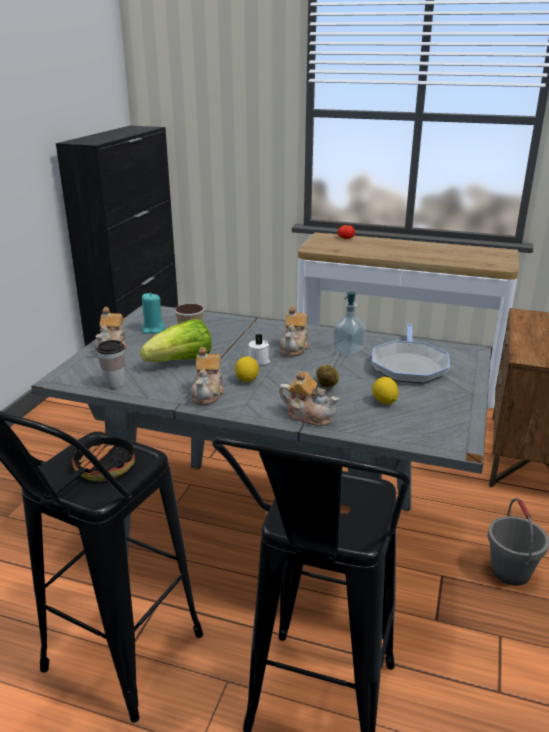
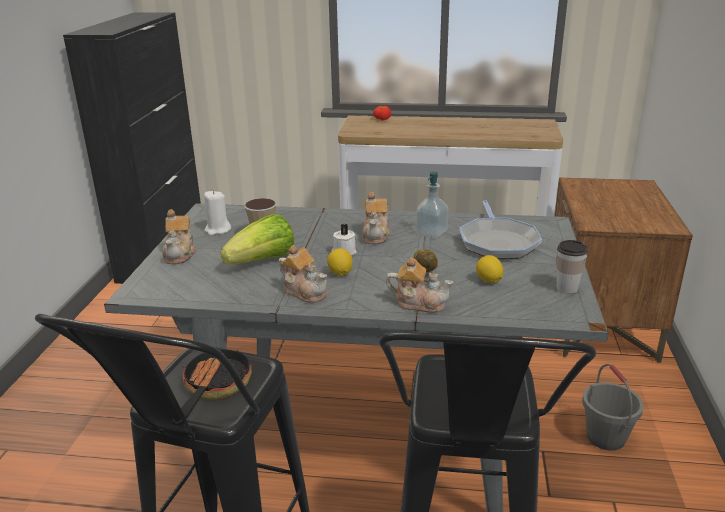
camera: 10 degrees left, 0 degrees up
cup [97,340,125,389] -> cup moved to [556,240,588,294]
turquoise candle [141,293,166,334] -> white candle [204,190,231,235]
teapot [191,347,225,405] -> teapot turned 45 degrees counterclockwise [278,245,327,303]

